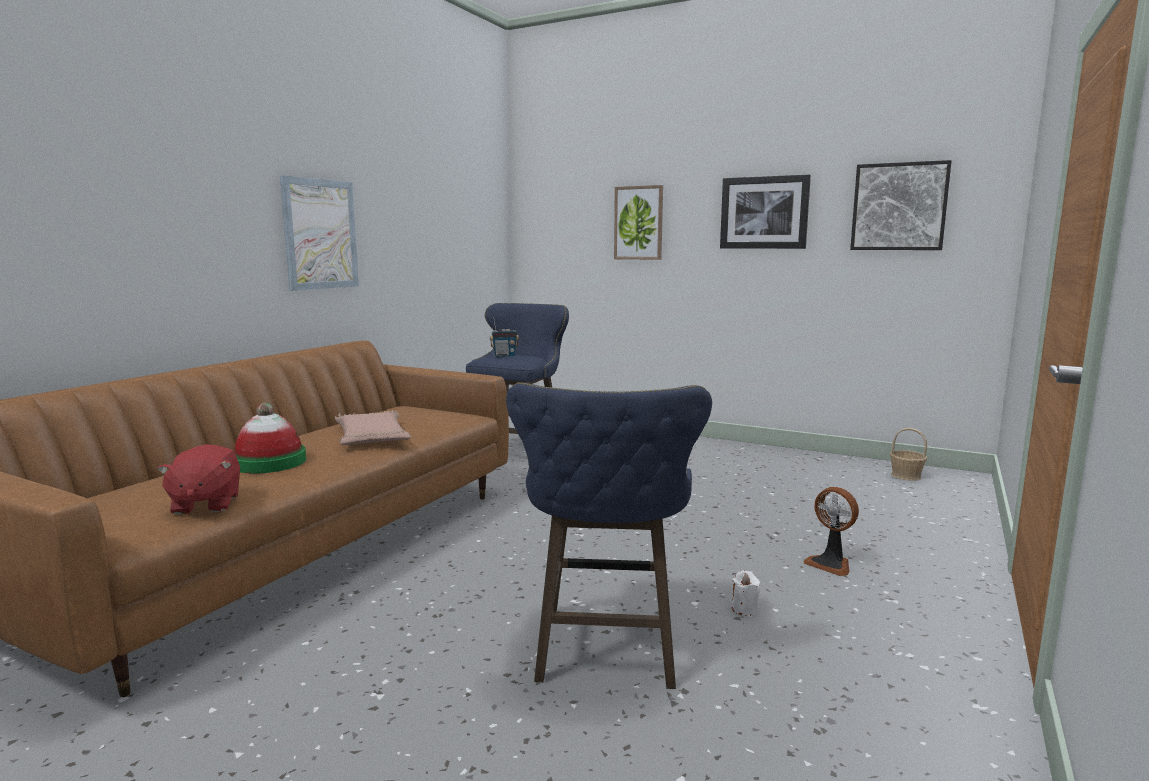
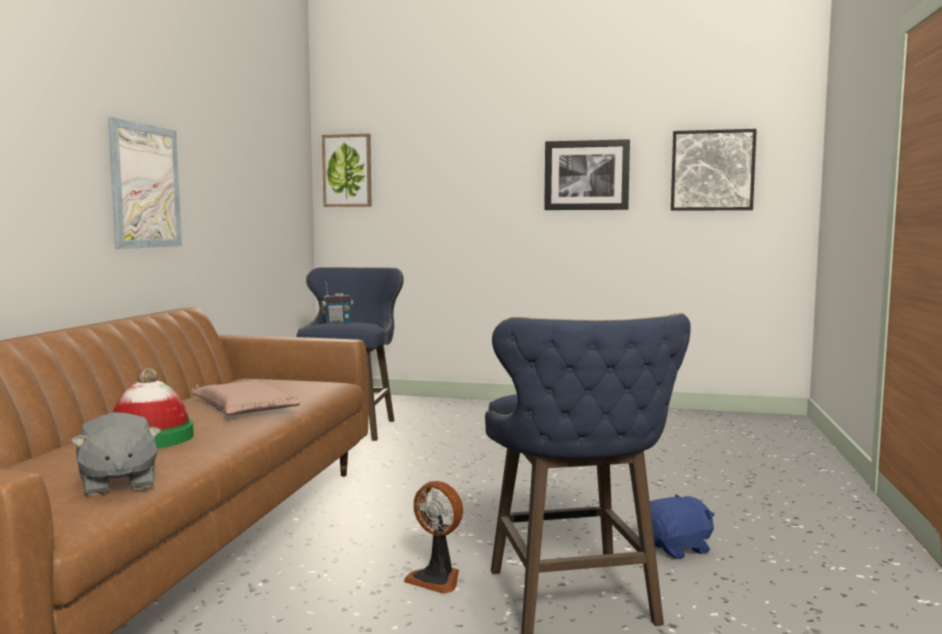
camera: 15 degrees left, 5 degrees down
red plush toy [157,444,240,515] -> grey plush toy [71,412,161,496]
picture [614,185,663,260] -> picture moved to [322,134,372,207]
white candle [731,570,760,616] -> blue plush toy [650,494,715,559]
fan [803,487,859,576] -> fan moved to [404,481,463,594]
basket [890,428,927,481] -> none

